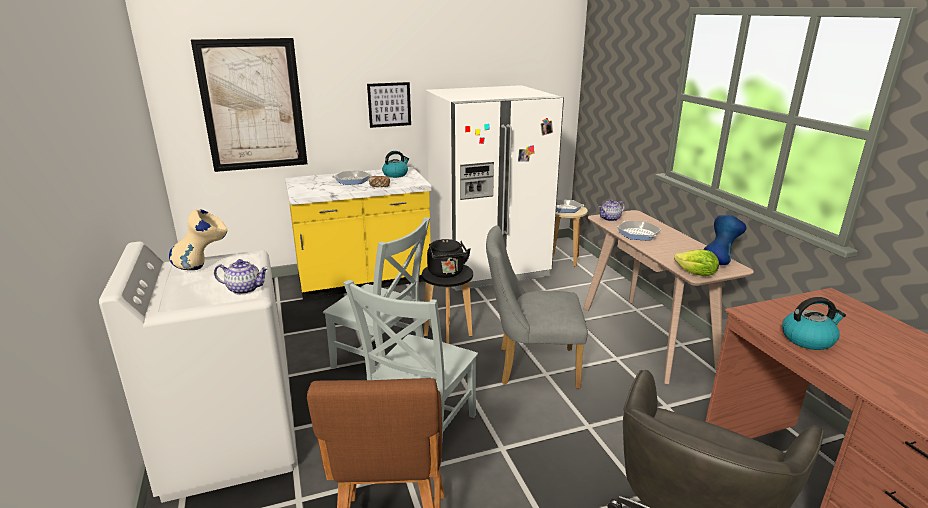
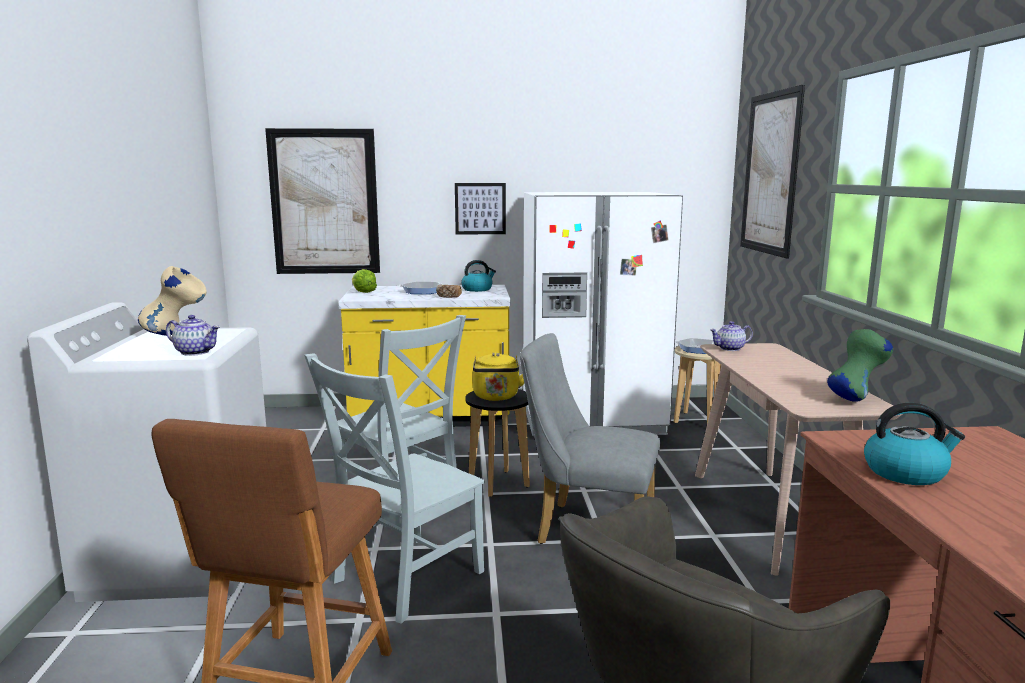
camera: 15 degrees right, 10 degrees down
black kettle [427,239,471,278] -> yellow kettle [473,352,524,401]
frying pan [617,221,661,240] -> none
lettuce [674,249,719,276] -> lettuce moved to [352,269,377,293]
blue vase [703,215,747,265] -> green vase [827,329,893,402]
none -> picture [740,84,805,259]

